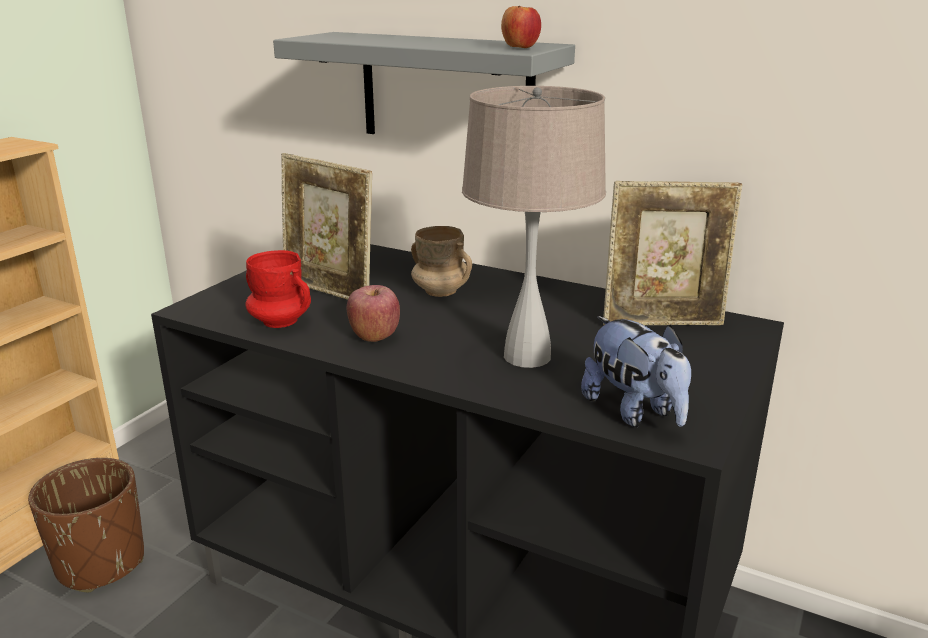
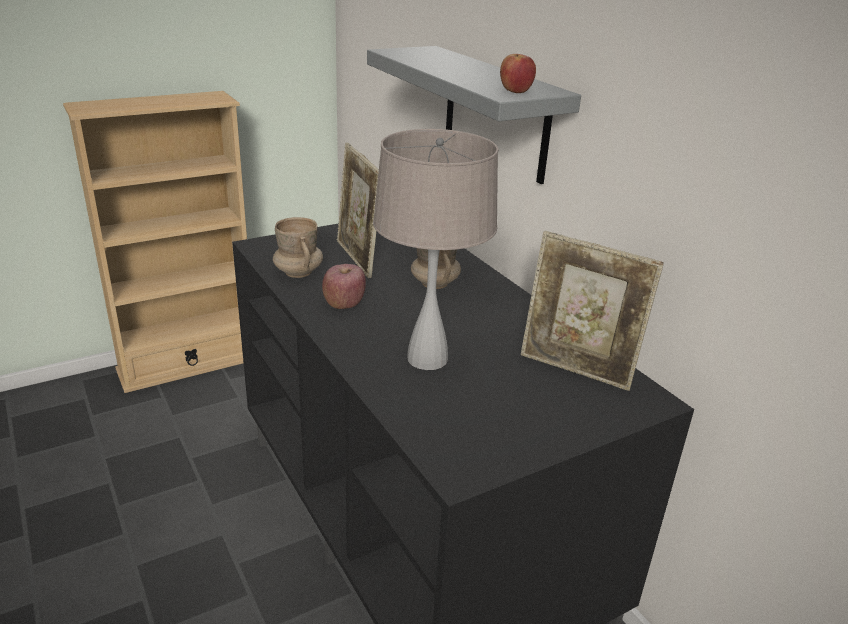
camera: 30 degrees right, 5 degrees up
brown planter [28,458,144,592] -> none
red mug [245,250,311,328] -> beige mug [273,217,323,278]
plush toy [581,316,691,427] -> none

